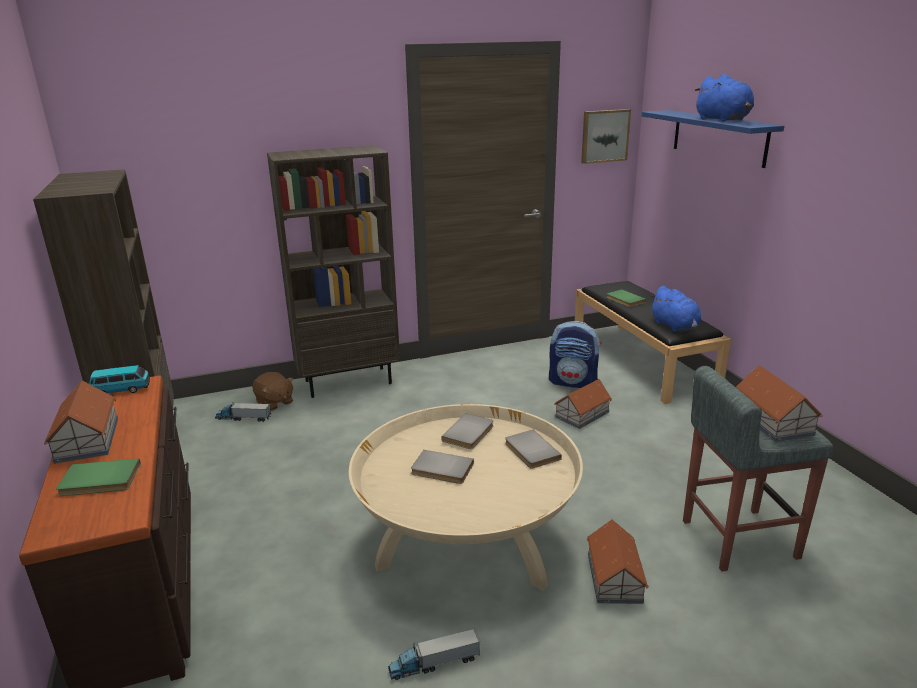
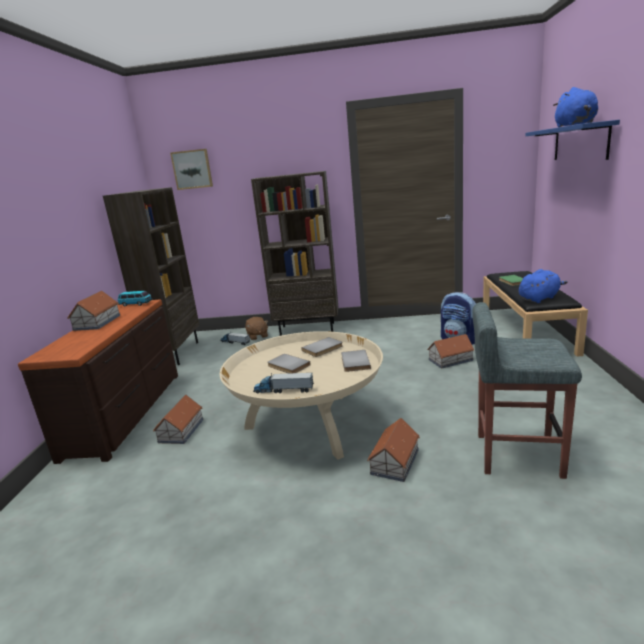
camera: 25 degrees right, 5 degrees down
green book [56,459,141,496] -> none
toy truck [388,629,480,680] -> toy truck moved to [253,373,314,394]
picture [581,109,631,164] -> picture moved to [170,149,213,190]
blue plush toy [650,286,701,332] -> blue plush toy turned 120 degrees counterclockwise [519,269,568,303]
toy house [736,365,823,442] -> toy house moved to [153,394,203,444]

